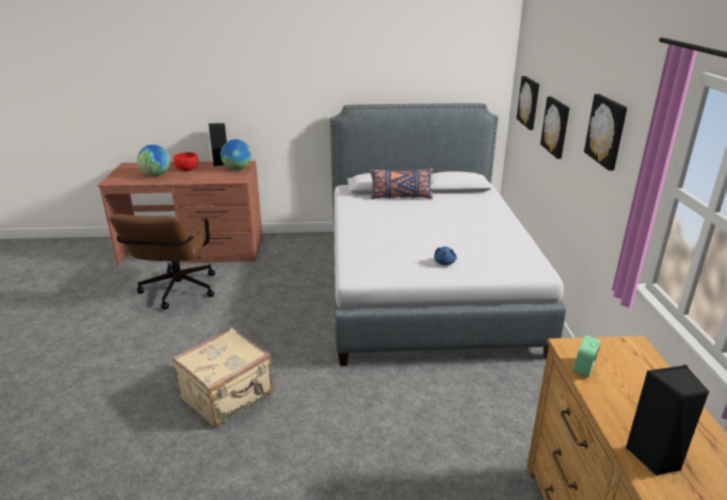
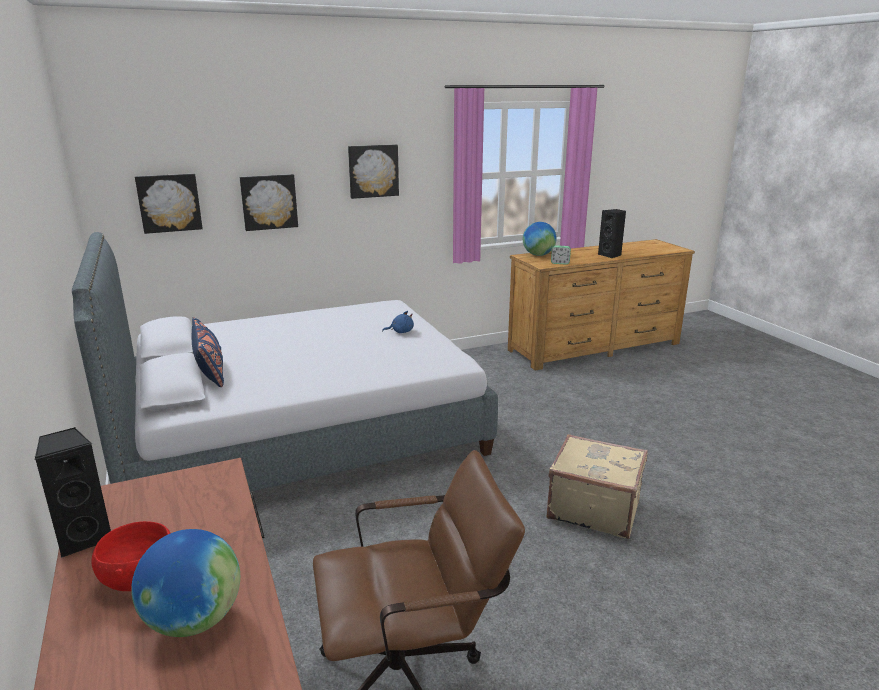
camera: 110 degrees left, 5 degrees down
globe [221,139,252,170] -> globe moved to [523,222,557,256]

